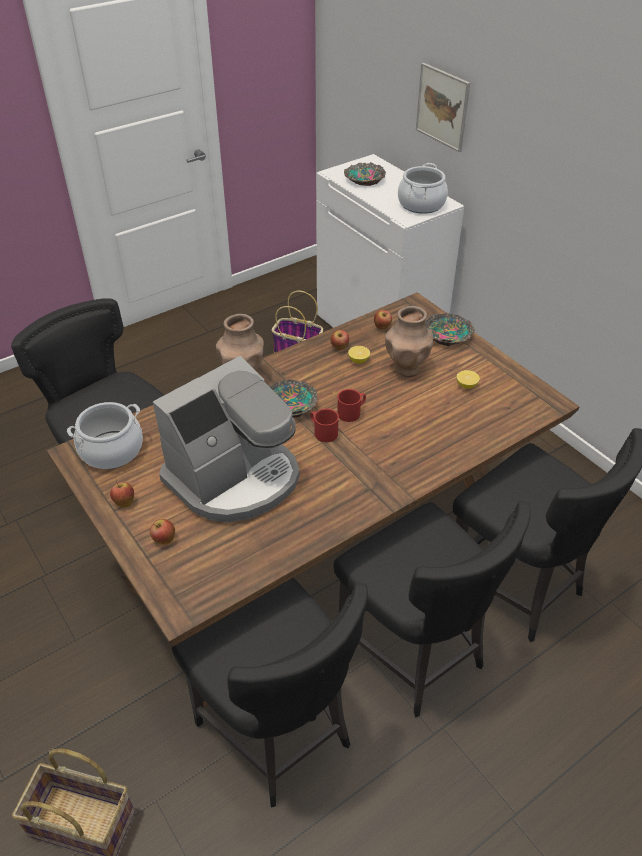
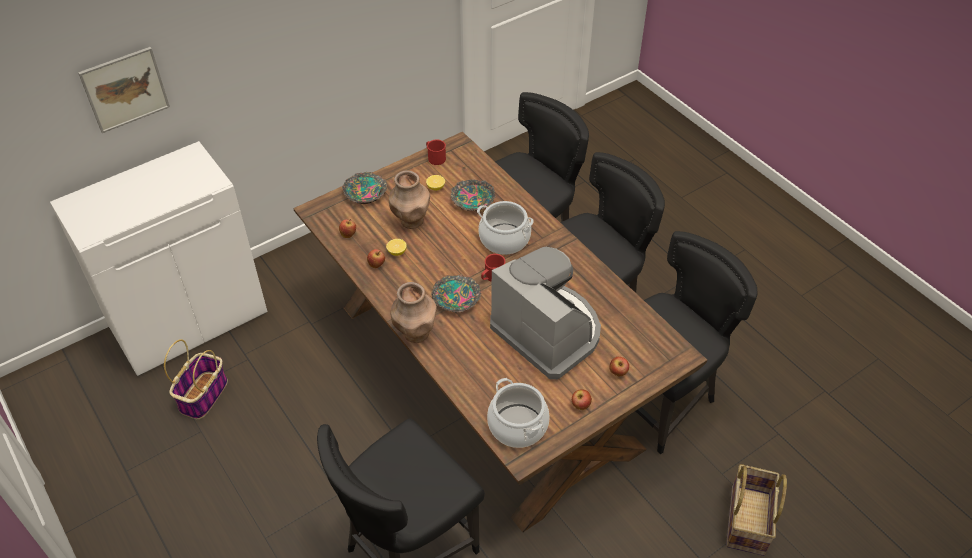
camera: 90 degrees left, 5 degrees up
red mug [337,389,366,422] -> red mug moved to [426,139,446,165]
bowl [344,162,386,186] -> bowl moved to [450,179,496,211]
cooking pot [398,163,448,214] -> cooking pot moved to [477,201,534,255]

